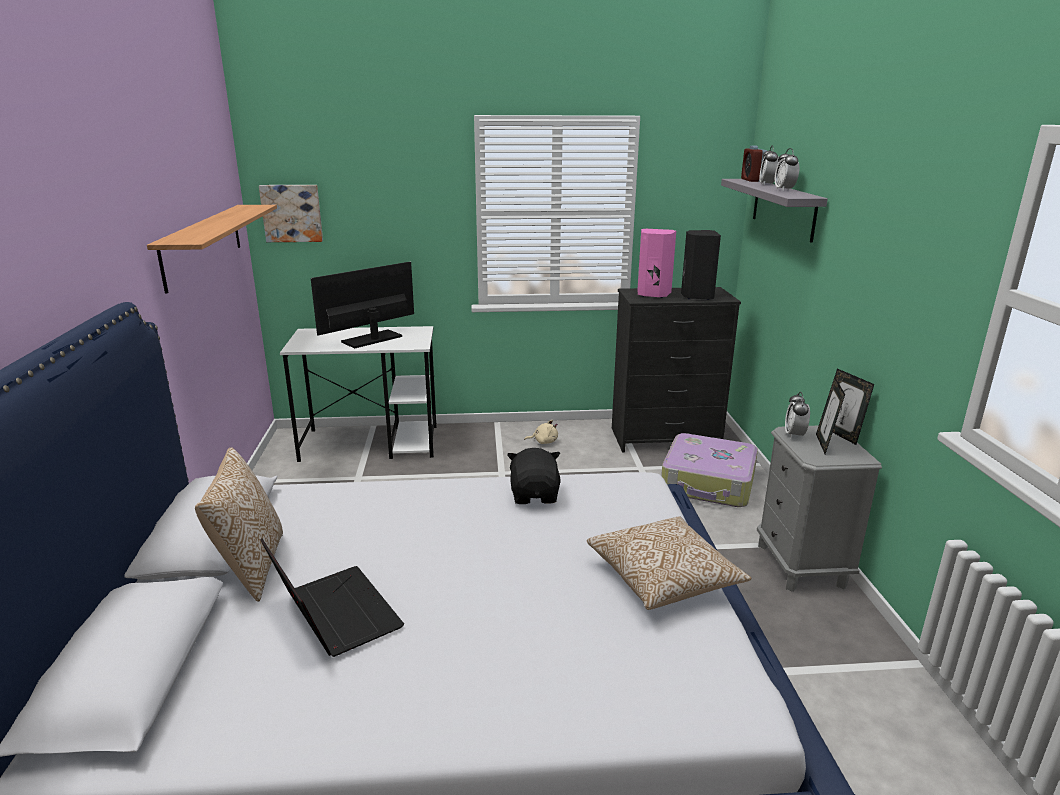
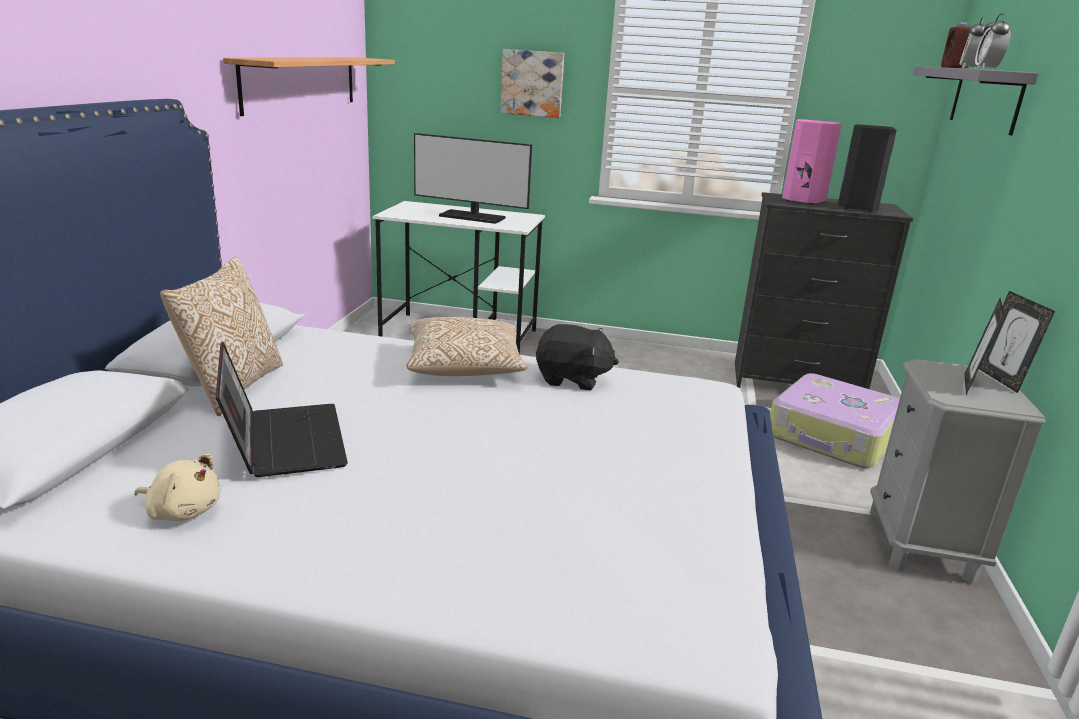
camera: 15 degrees right, 0 degrees up
picture [259,185,323,242] -> picture moved to [501,49,564,118]
monitor [311,262,414,348] -> monitor turned 135 degrees counterclockwise [414,133,532,224]
black plush toy [507,448,561,504] -> black plush toy turned 90 degrees clockwise [536,324,619,390]
beige plush toy [524,420,558,444] -> beige plush toy moved to [135,454,220,521]
pillow [587,516,751,610] -> pillow moved to [406,317,528,376]
alarm clock [785,392,810,439] -> none

